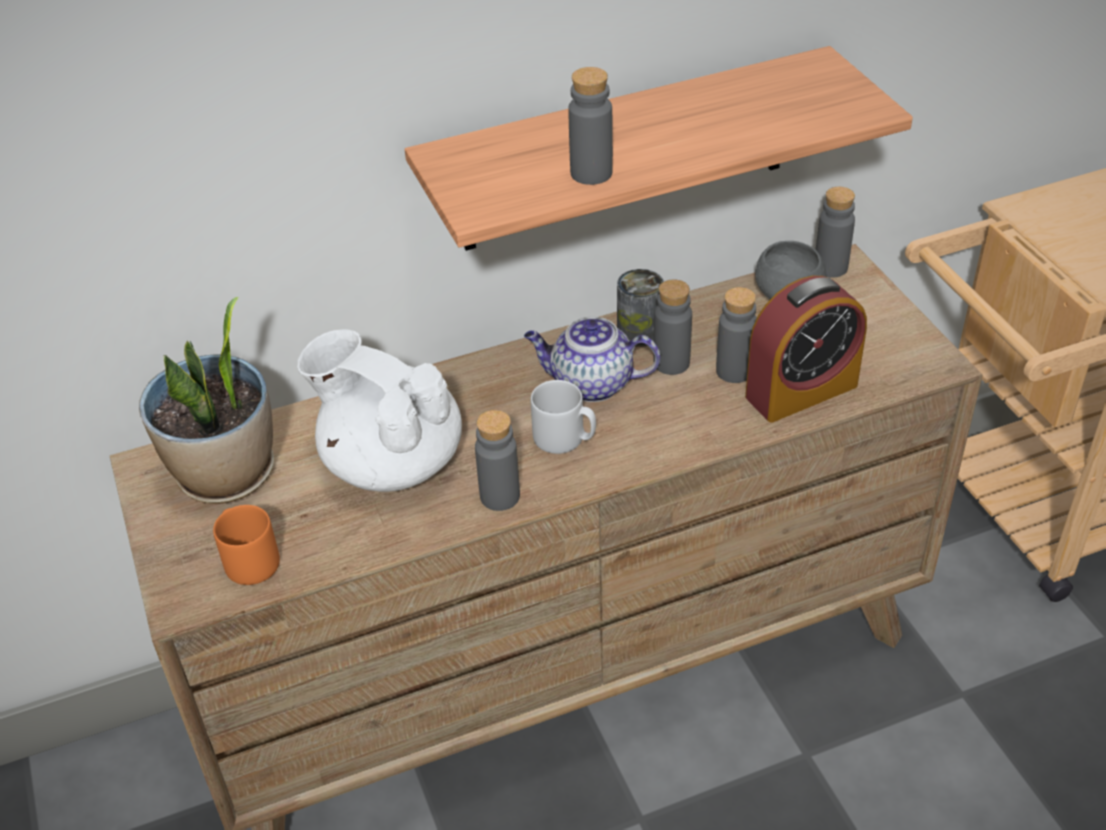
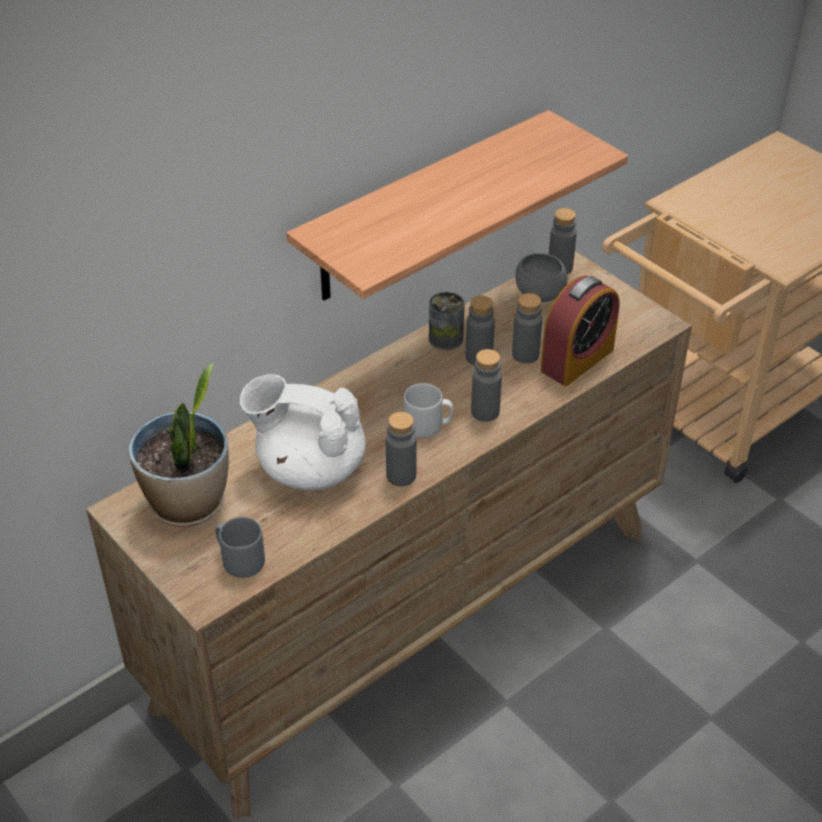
camera: 20 degrees left, 0 degrees up
orange mug [213,505,280,585] -> grey mug [215,517,265,578]
teapot [524,317,660,402] -> none
grey bottle [568,67,613,185] -> grey bottle moved to [471,349,502,422]

